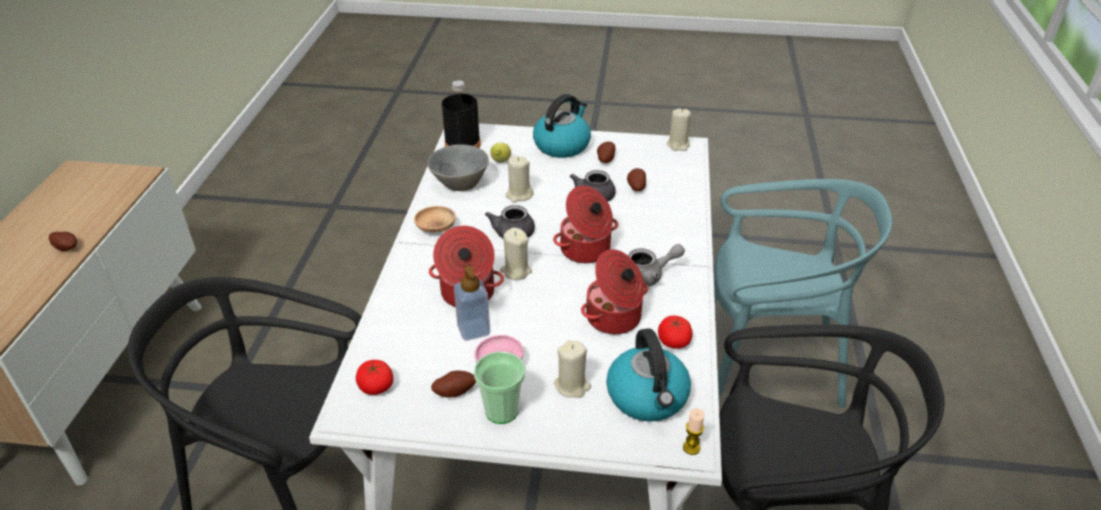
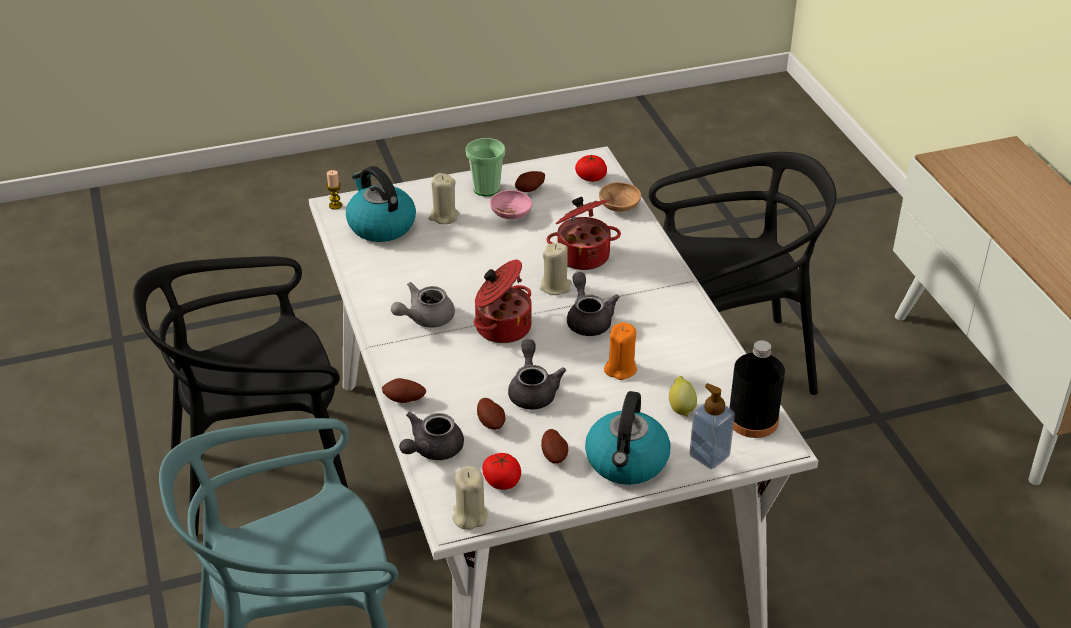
camera: 155 degrees right, 0 degrees up
potato [49,232,77,251] -> potato moved to [382,378,426,403]
brown bowl [414,206,456,232] -> brown bowl moved to [599,182,641,212]
grey bowl [428,144,489,191] -> none
soap dispenser [454,266,490,341] -> soap dispenser moved to [689,383,735,469]
beige candle [506,156,533,203] -> orange candle [604,322,637,380]
cooking pot [581,249,648,334] -> none
tomato [658,316,692,349] -> tomato moved to [482,453,521,490]
none -> grey teapot [399,412,464,460]

